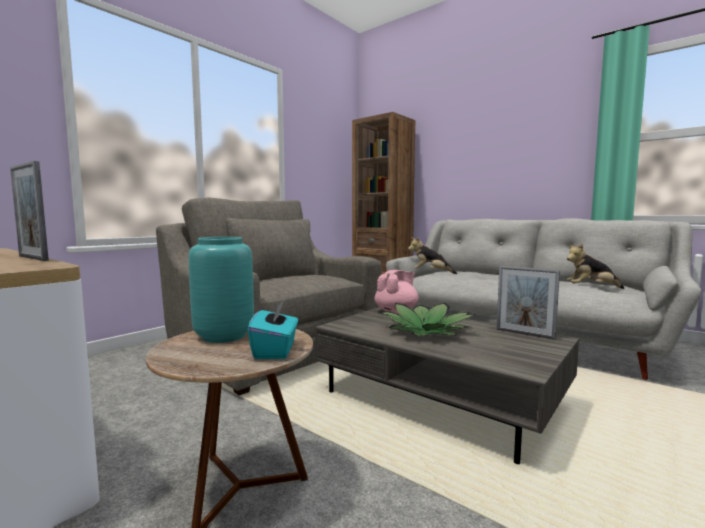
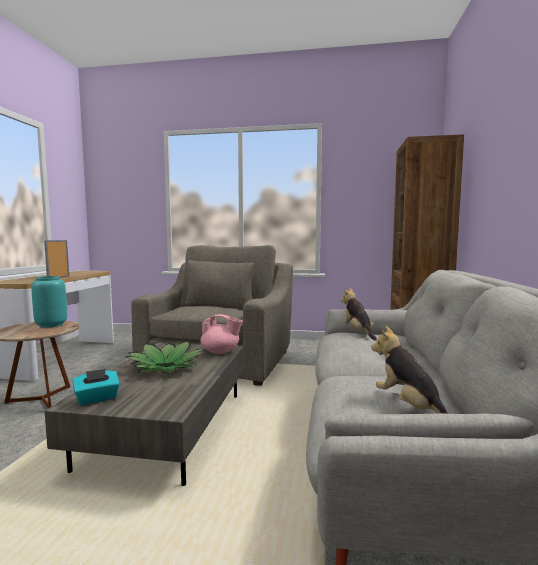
camera: 60 degrees right, 0 degrees up
turquoise tissue box [247,301,298,359] -> turquoise tissue box moved to [72,369,120,406]
picture frame [496,266,560,340] -> none

